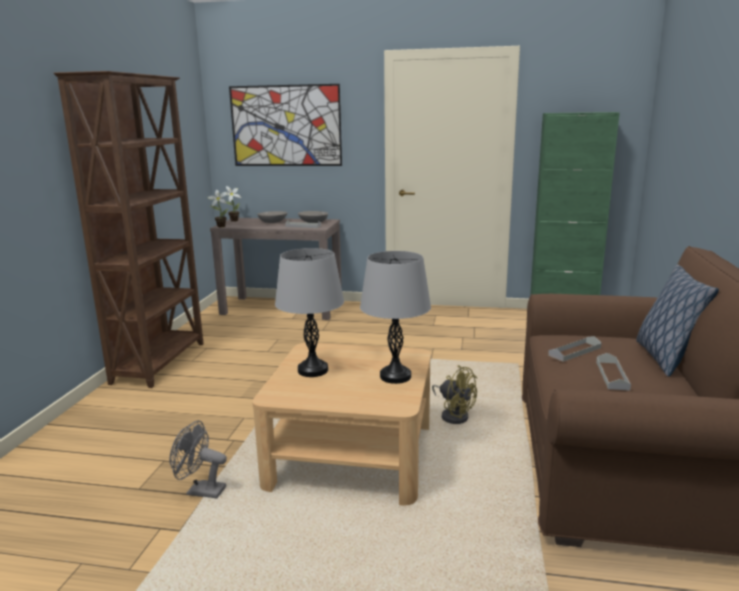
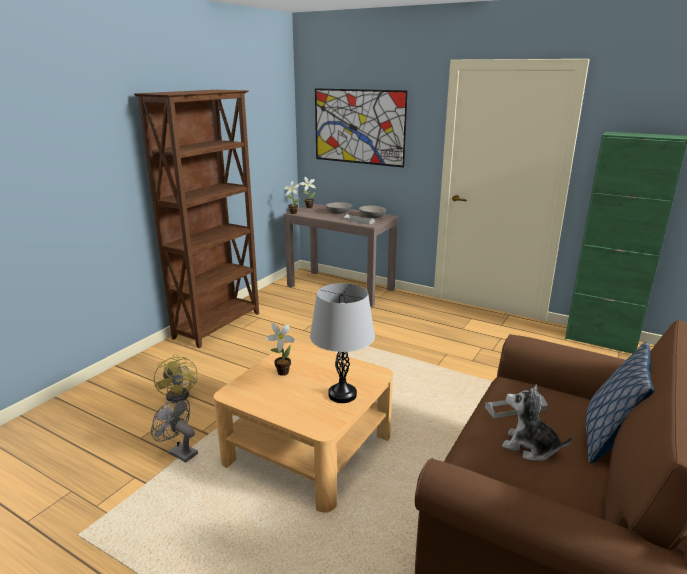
camera: 20 degrees right, 5 degrees up
grey table lamp [275,248,344,377] -> potted plant [265,323,296,376]
yellow fan [432,365,477,424] -> yellow fan moved to [154,354,197,403]
grey tray [596,353,631,391] -> plush toy [502,384,573,461]

